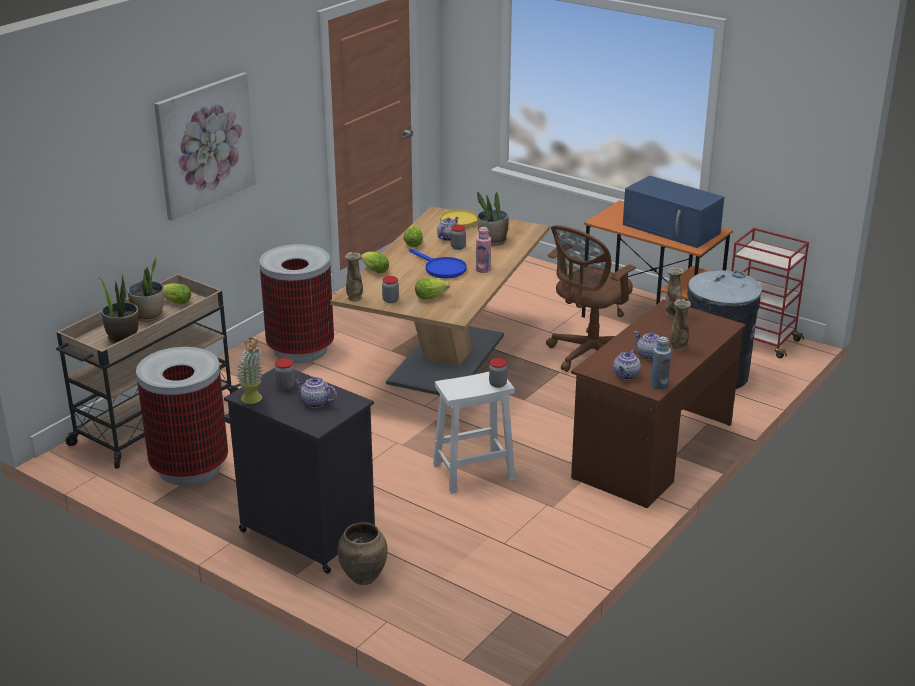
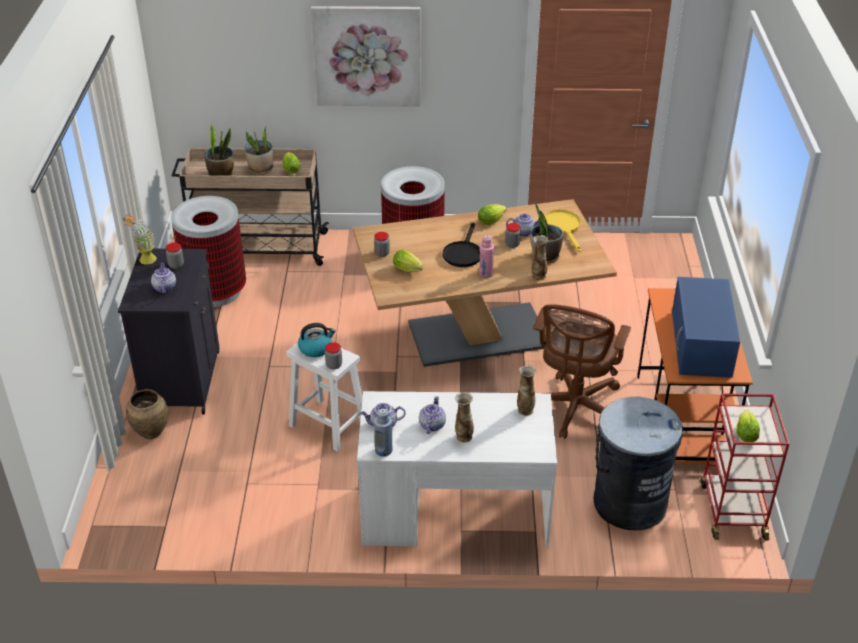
camera: 55 degrees right, 10 degrees up
vase [345,252,363,302] -> vase moved to [532,235,548,280]
lettuce [361,252,389,273] -> lettuce moved to [736,410,760,442]
blue frying pan [409,248,467,278] -> black frying pan [443,223,480,267]
brown office chair [546,225,636,372] -> brown office chair turned 75 degrees counterclockwise [533,304,631,439]
brown desk [571,299,746,508] -> white desk [357,391,557,548]
none -> kettle [298,323,336,357]

